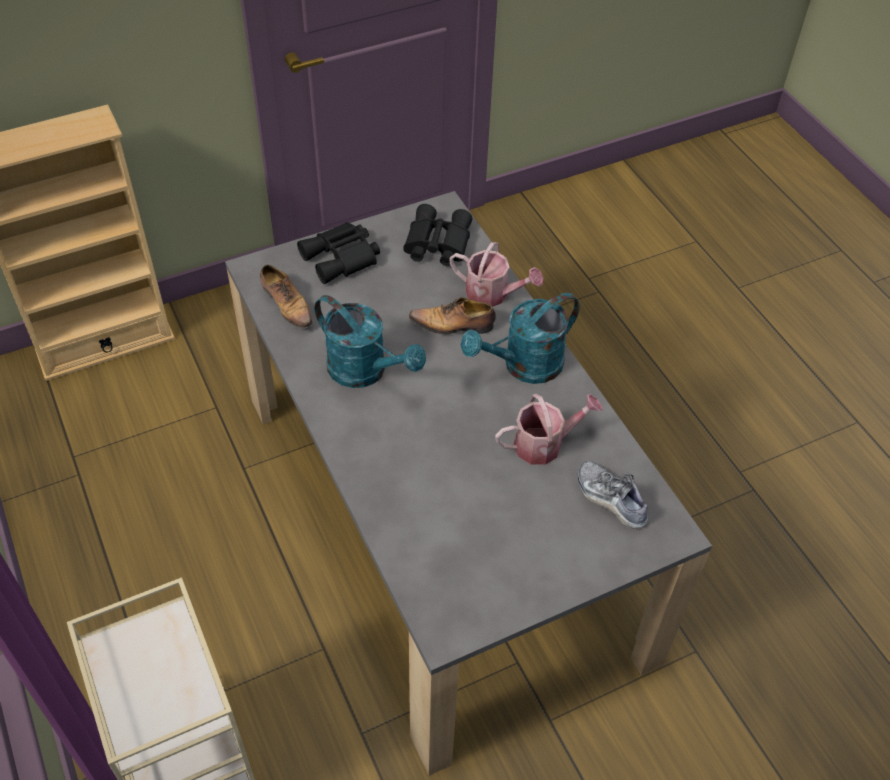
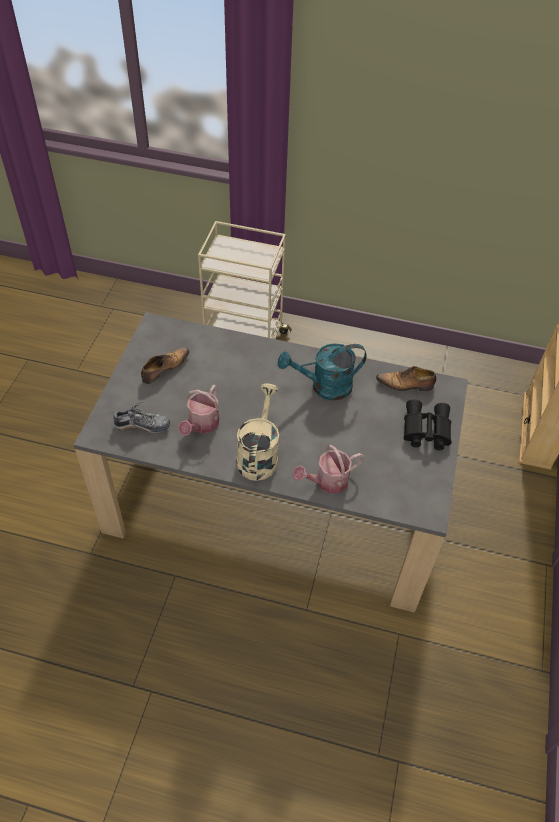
camera: 130 degrees right, 0 degrees up
black binoculars [403,204,473,266] -> none
shoe [409,297,496,334] -> shoe moved to [141,347,190,384]
turquoise watering can [461,293,580,384] -> beige watering can [236,383,279,481]

